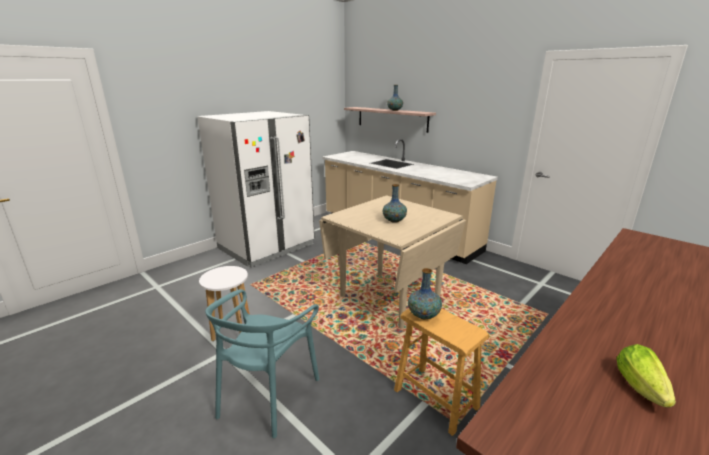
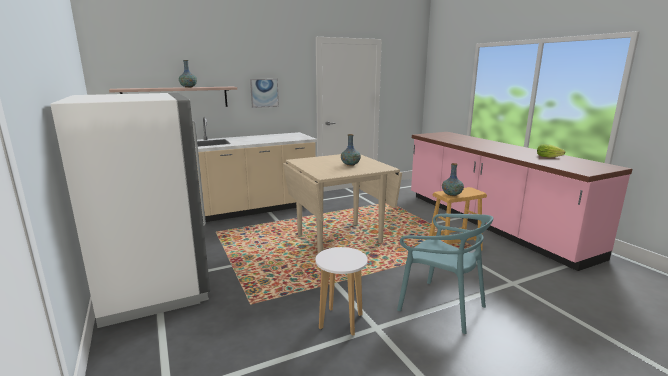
camera: 70 degrees left, 5 degrees down
none -> picture [250,79,279,108]

